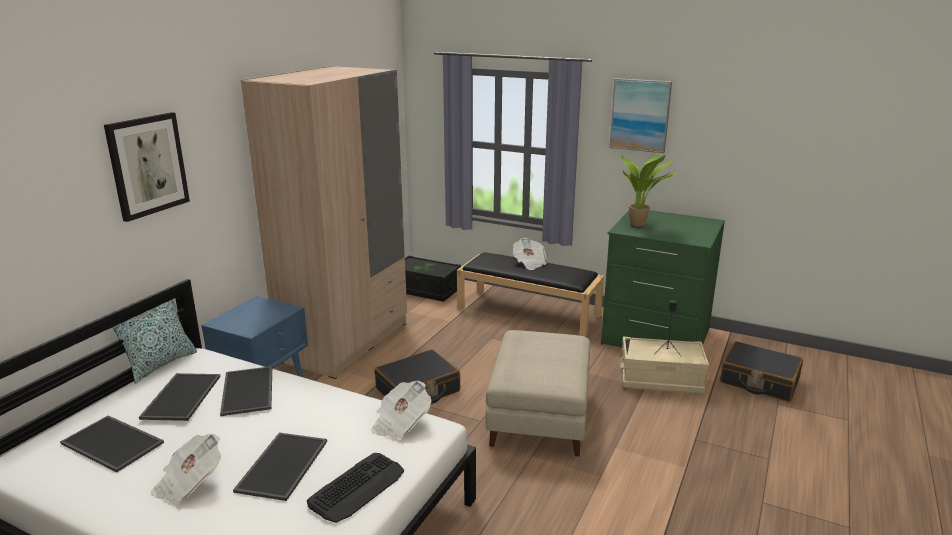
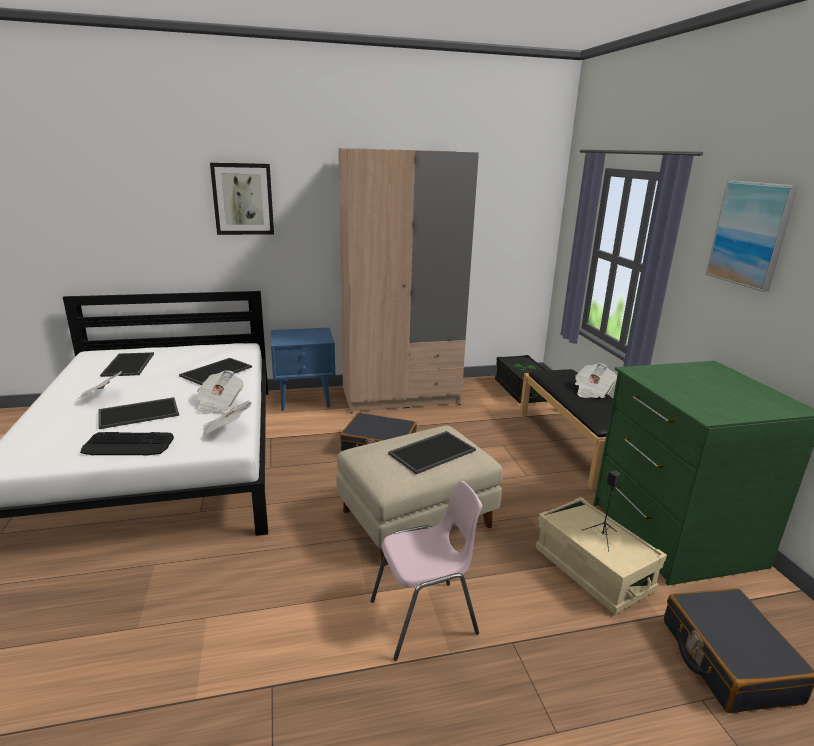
camera: 50 degrees right, 0 degrees up
pillow [112,299,197,384] -> none
tray [139,373,221,421] -> tray moved to [388,431,476,474]
potted plant [621,154,678,227] -> none
none -> newspaper [196,370,243,414]
none -> pink chair [370,481,482,661]

